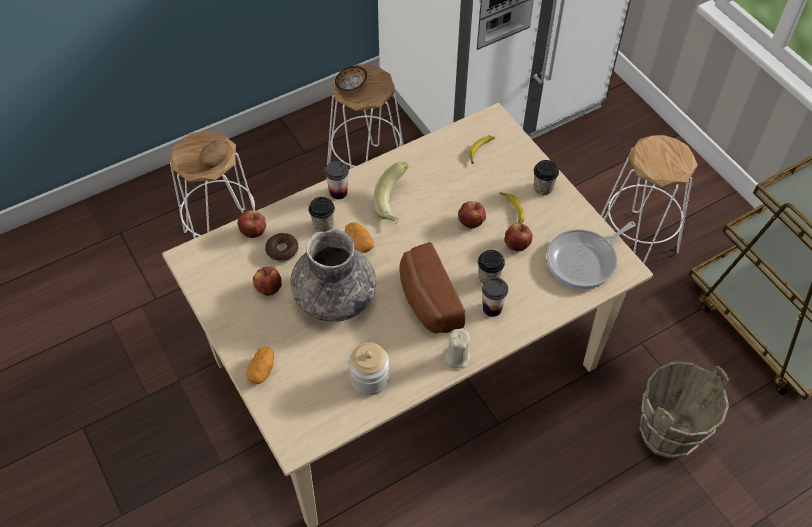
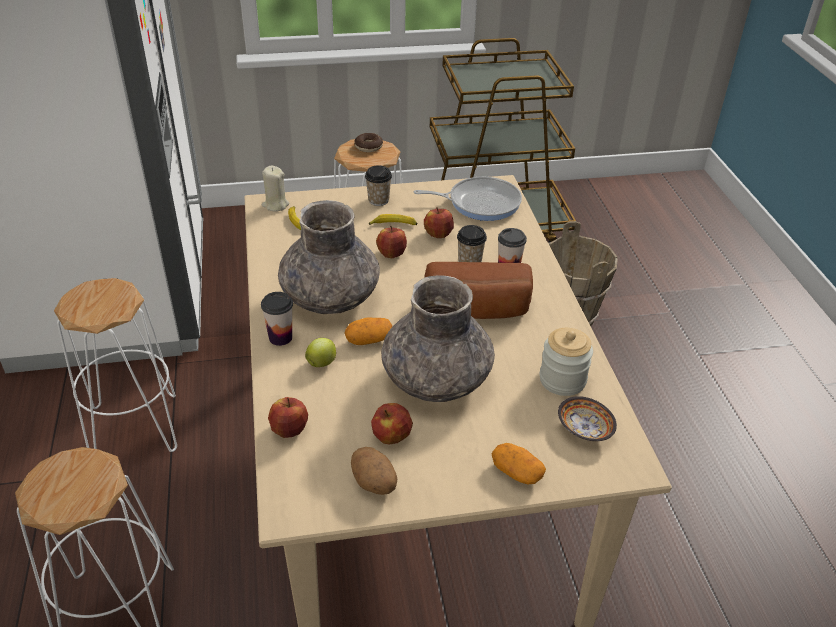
camera: 70 degrees left, 15 degrees down
potato [199,139,228,168] -> potato moved to [351,447,397,495]
donut [265,233,298,262] -> donut moved to [355,133,383,152]
cup [309,197,335,232] -> apple [305,338,336,367]
bowl [335,66,367,91] -> bowl moved to [558,396,617,441]
banana [373,162,408,223] -> grey vase [278,200,380,314]
beige candle [445,329,470,369] -> beige candle moved to [262,166,289,211]
frying pan [547,221,636,289] -> frying pan turned 75 degrees counterclockwise [414,177,522,221]

